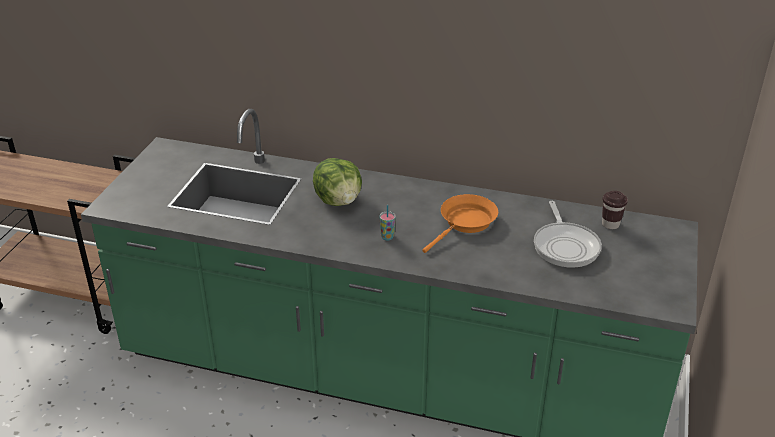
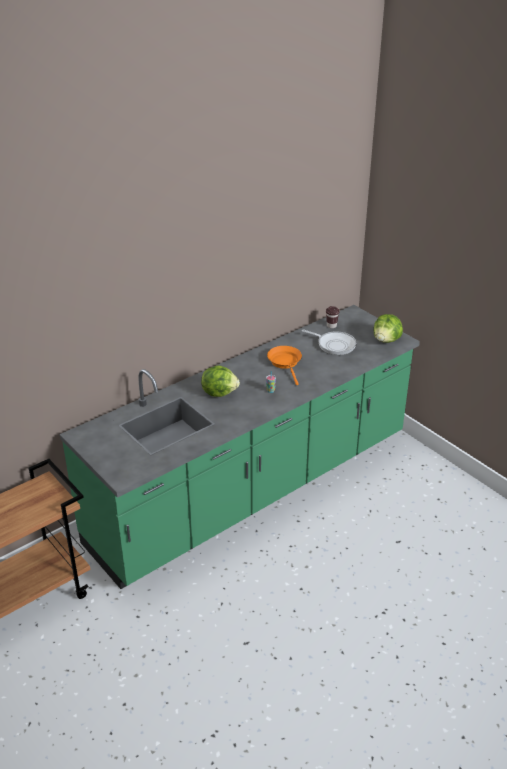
camera: 55 degrees left, 0 degrees up
none -> lettuce [374,314,403,343]

